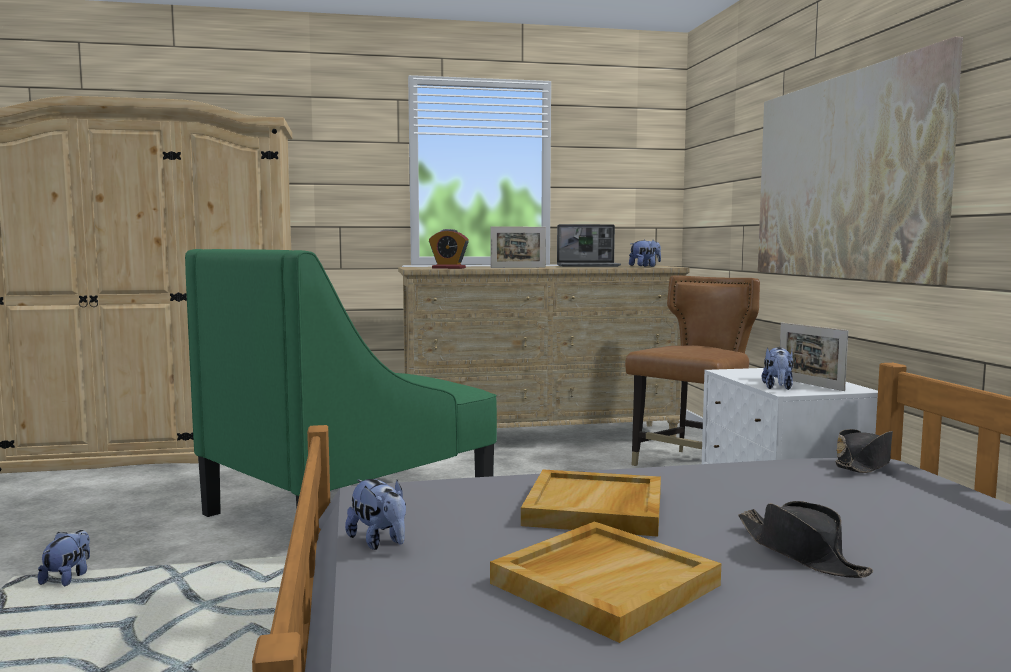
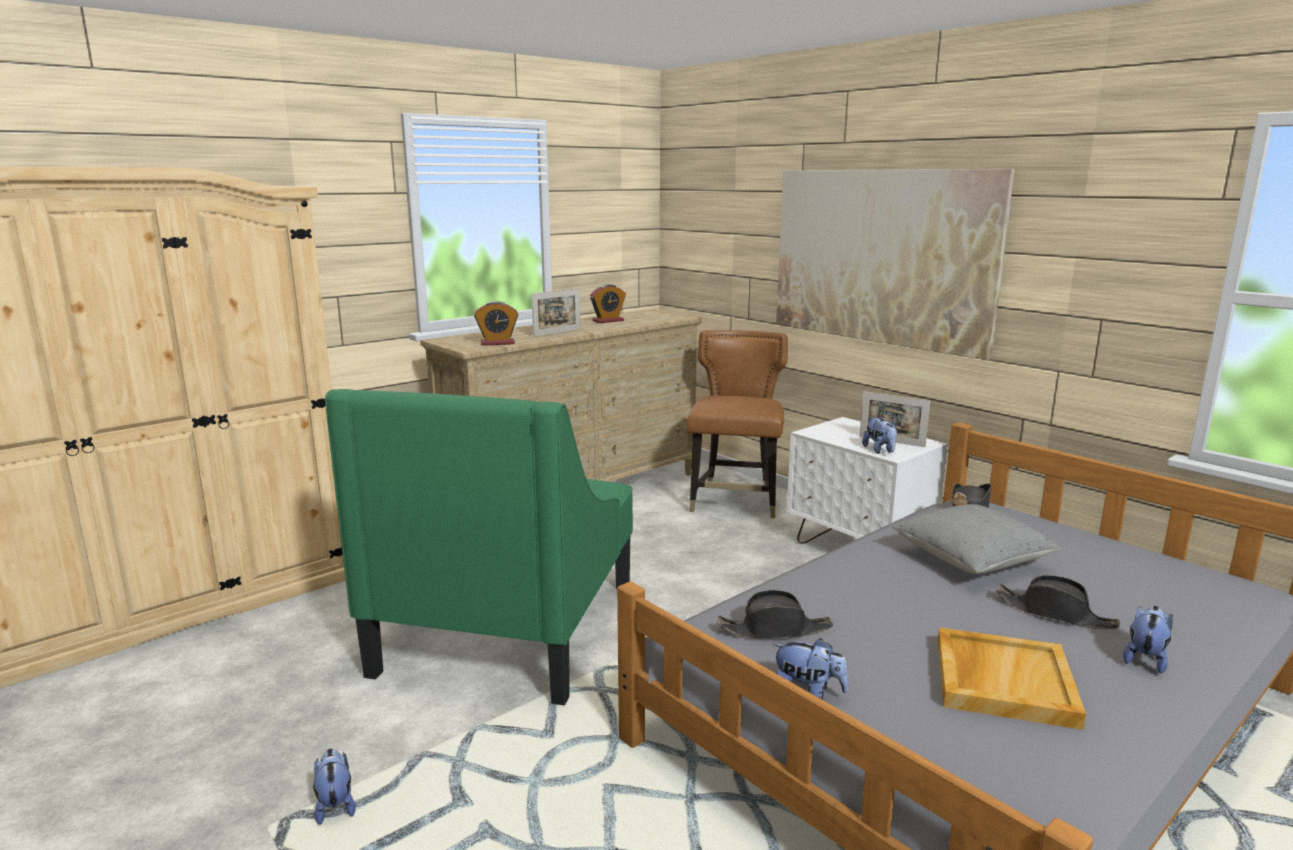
camera: 30 degrees left, 10 degrees up
beige tray [521,469,661,537] -> none
laptop [557,224,621,267] -> alarm clock [590,284,626,323]
plush toy [629,240,661,267] -> plush toy moved to [1123,606,1173,674]
none -> black hat [717,590,833,638]
none -> grey pillow [892,504,1061,574]

